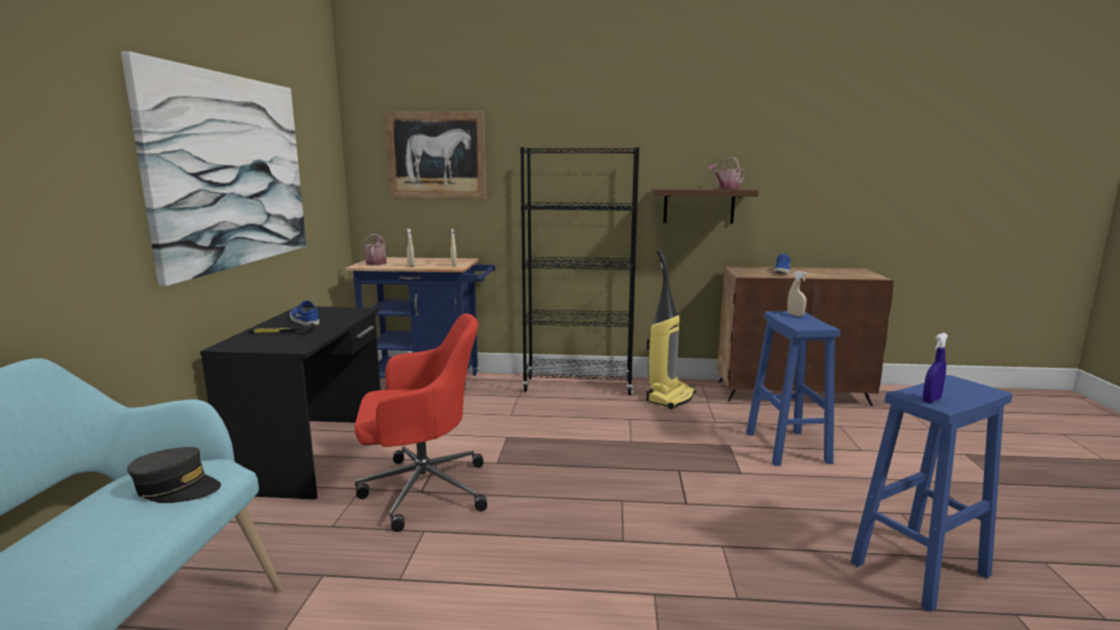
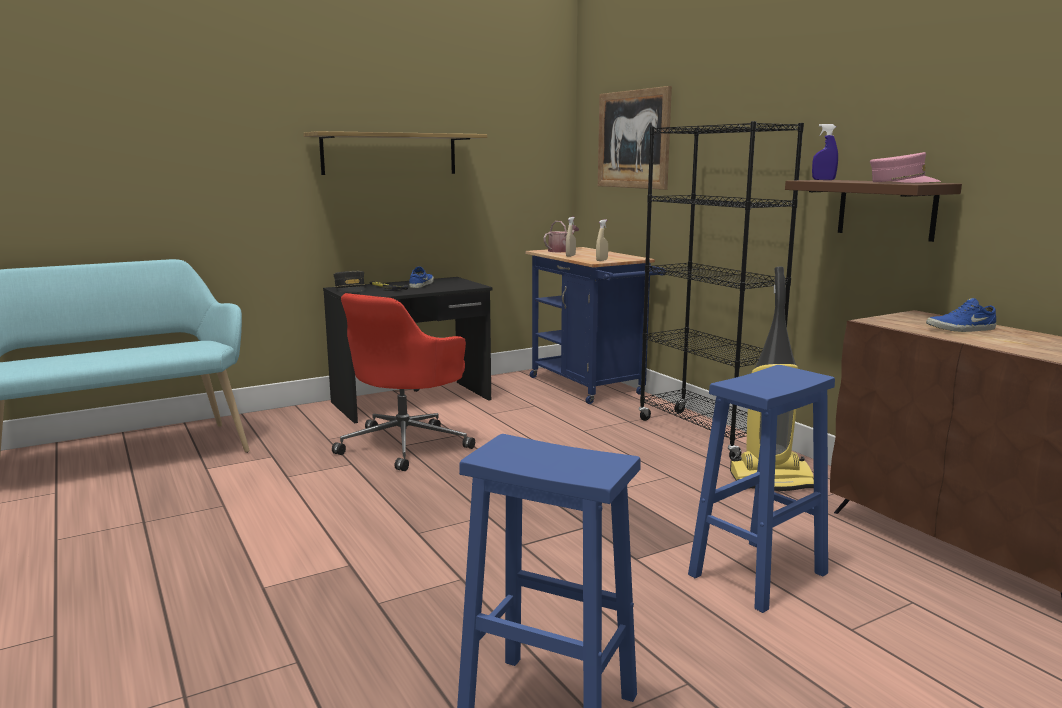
camera: 55 degrees right, 0 degrees up
picture [121,51,307,286] -> shelf [303,131,487,175]
grey cap [127,447,221,503] -> grey cap moved to [333,271,366,292]
red office chair [354,313,487,532] -> red office chair turned 75 degrees clockwise [332,293,475,471]
watering can [708,157,745,189] -> pink cap [870,152,941,183]
beige spray bottle [787,271,807,316] -> none
blue spray bottle [923,333,948,403] -> blue spray bottle moved to [812,124,838,180]

